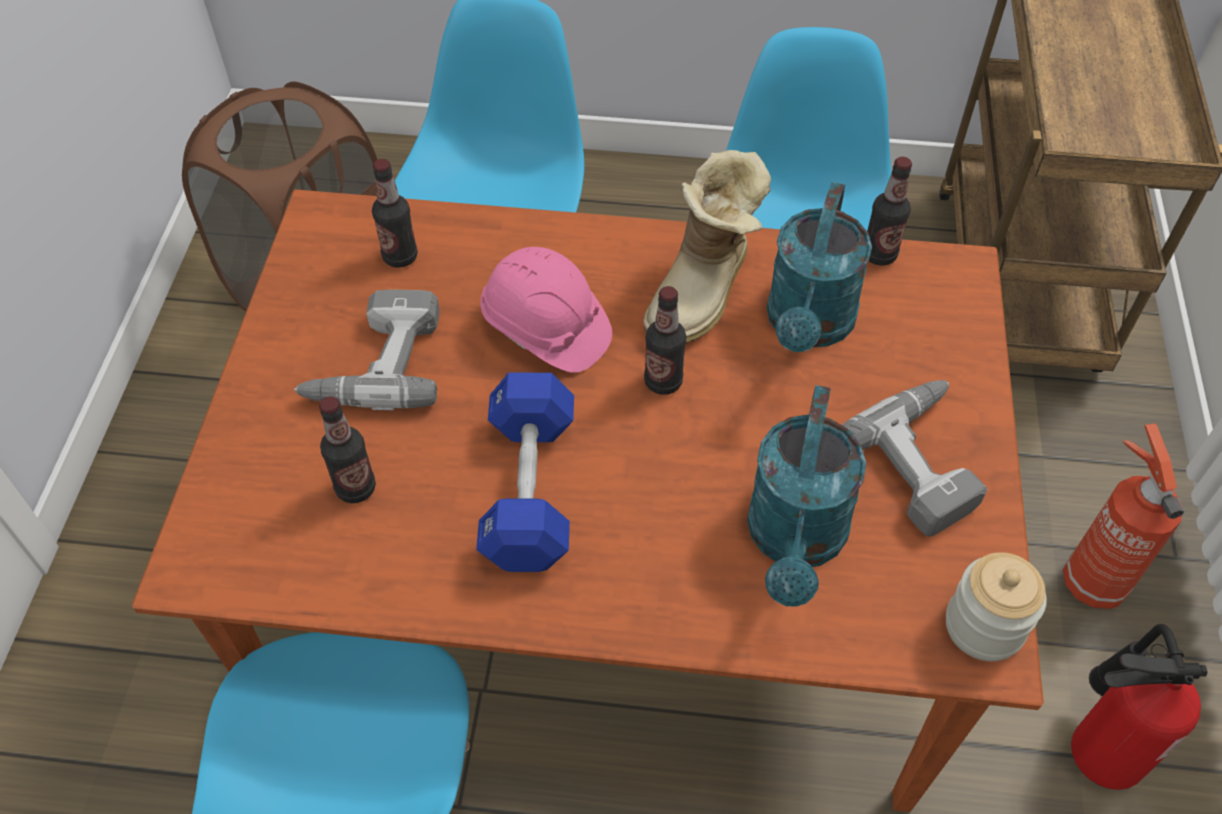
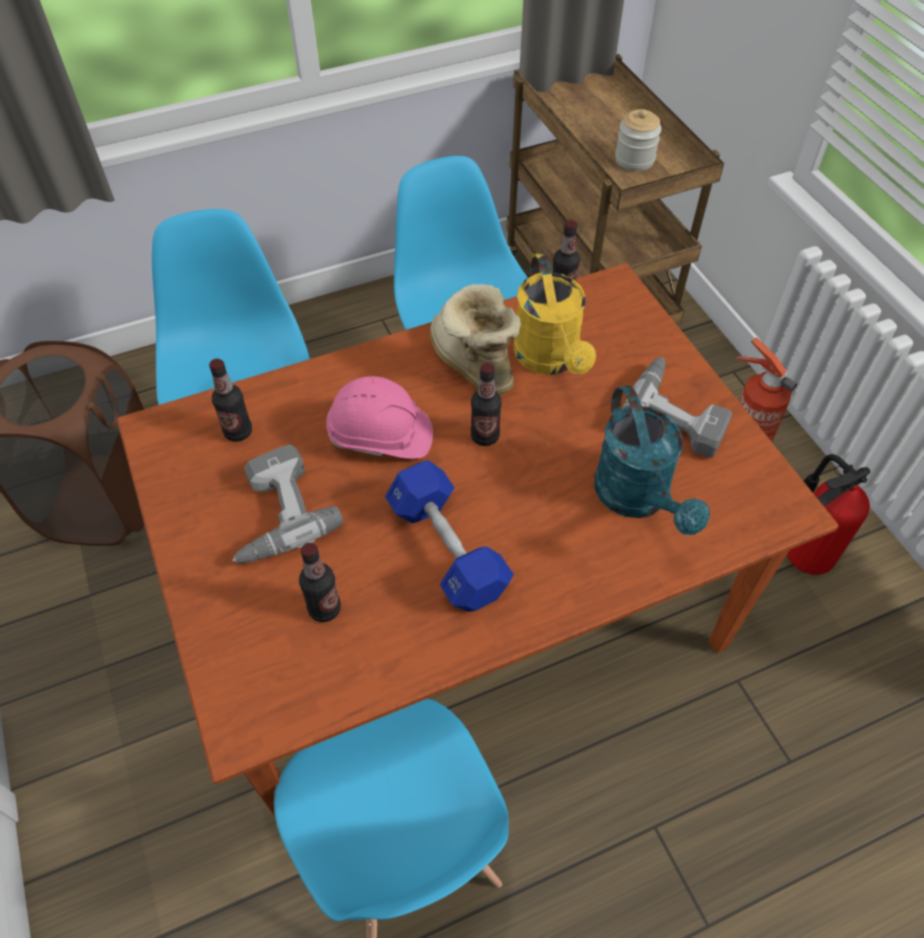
camera: 30 degrees left, 0 degrees up
boot [643,150,771,343] -> boot turned 150 degrees clockwise [430,284,521,395]
turquoise watering can [767,182,872,352] -> yellow watering can [513,253,596,375]
jar [946,552,1047,661] -> jar moved to [615,109,661,171]

